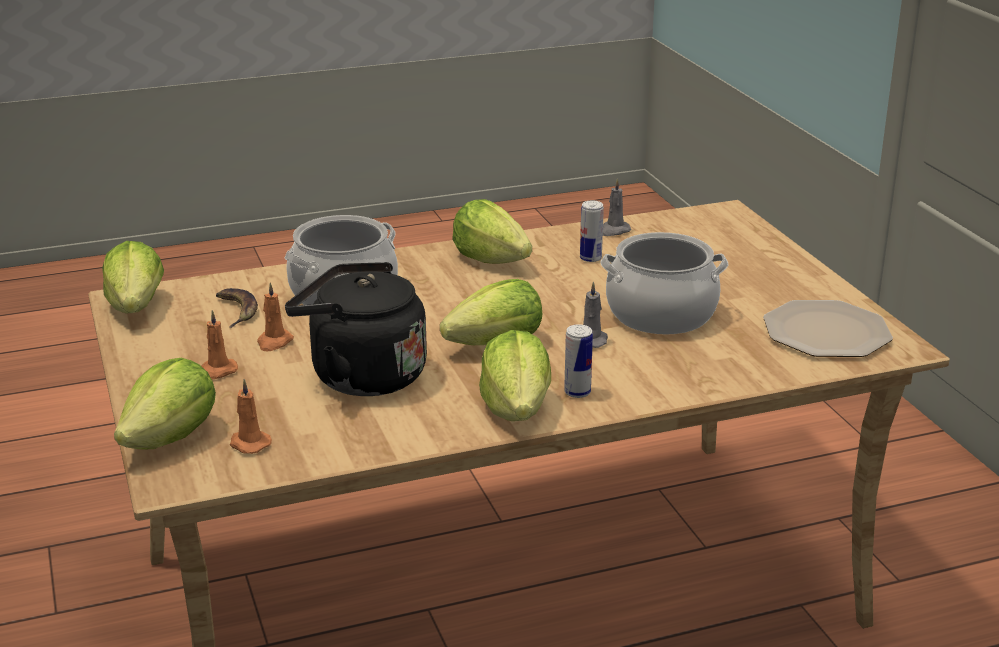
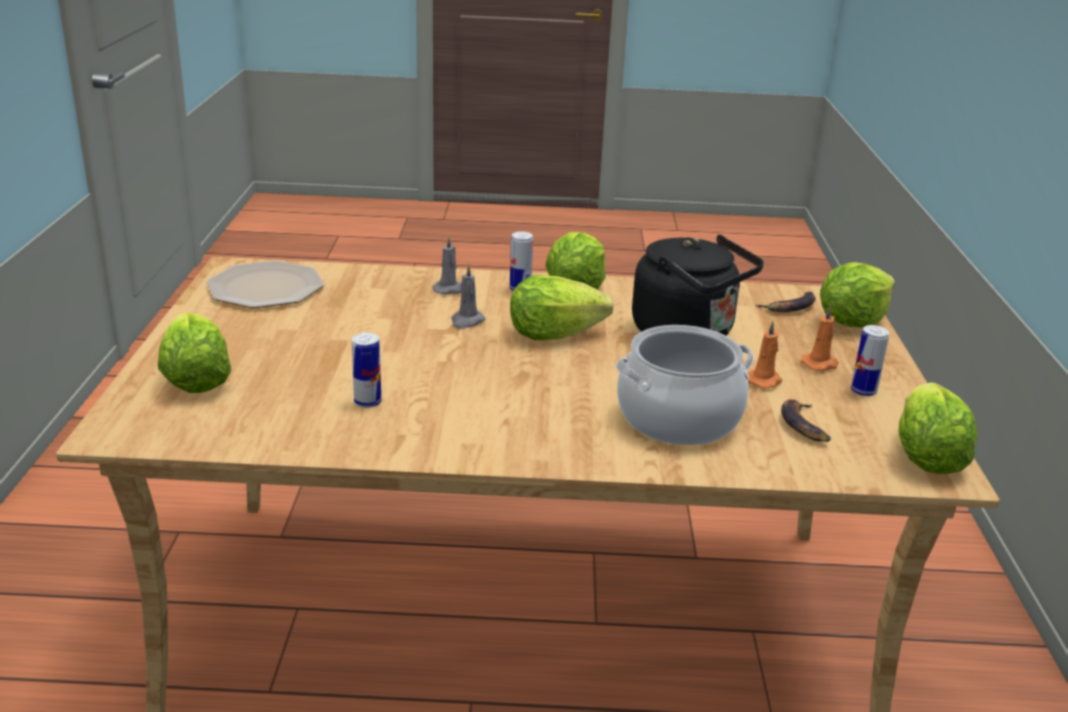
camera: 160 degrees left, 0 degrees up
orange candle [230,379,272,454] -> banana [755,292,816,312]
lettuce [452,199,532,264] -> lettuce moved to [158,312,231,393]
cooking pot [600,232,729,335] -> none
grey candle [603,178,631,236] -> grey candle moved to [432,235,461,294]
none -> can [851,325,889,396]

